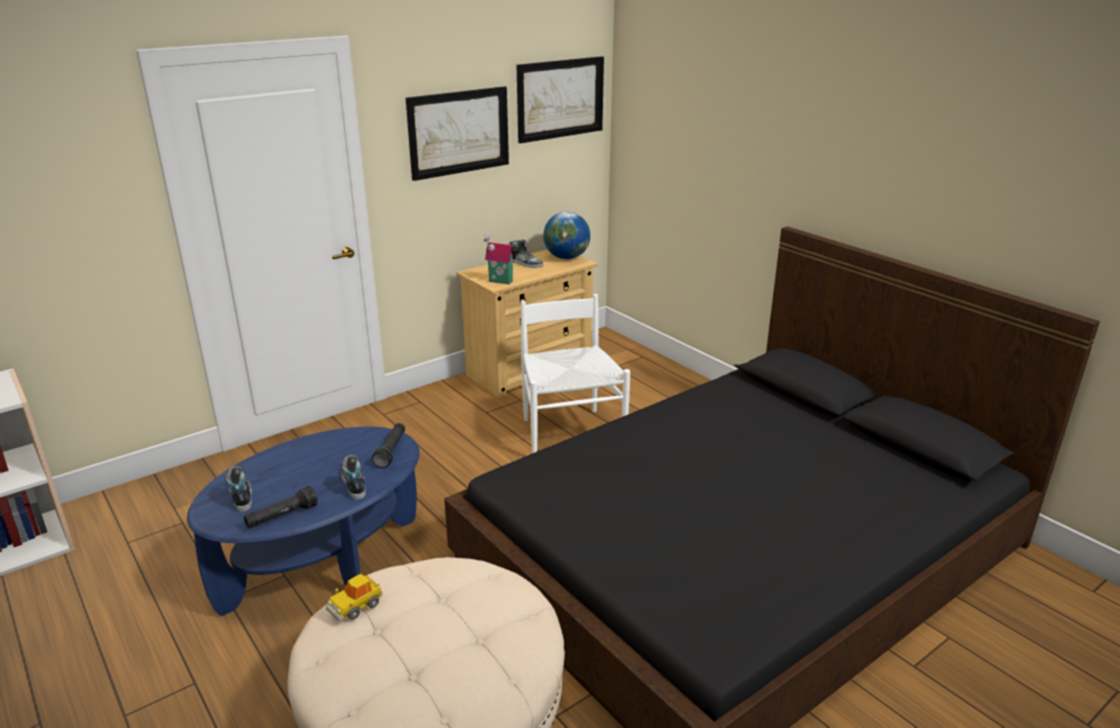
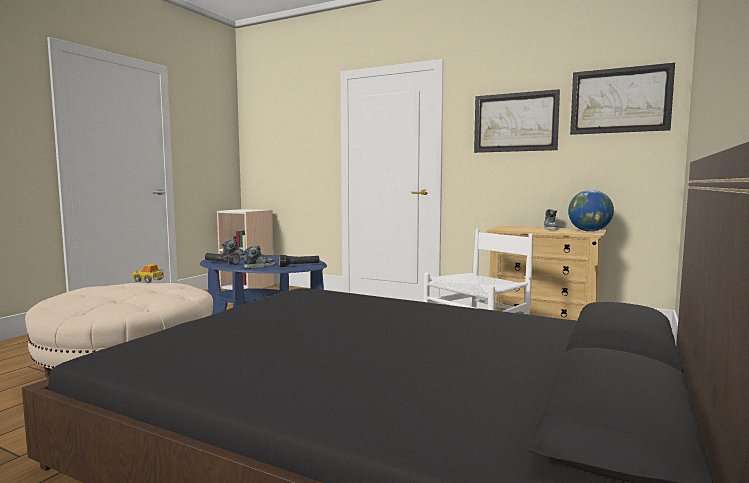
camera: 65 degrees right, 20 degrees down
toy house [484,235,515,284] -> none

